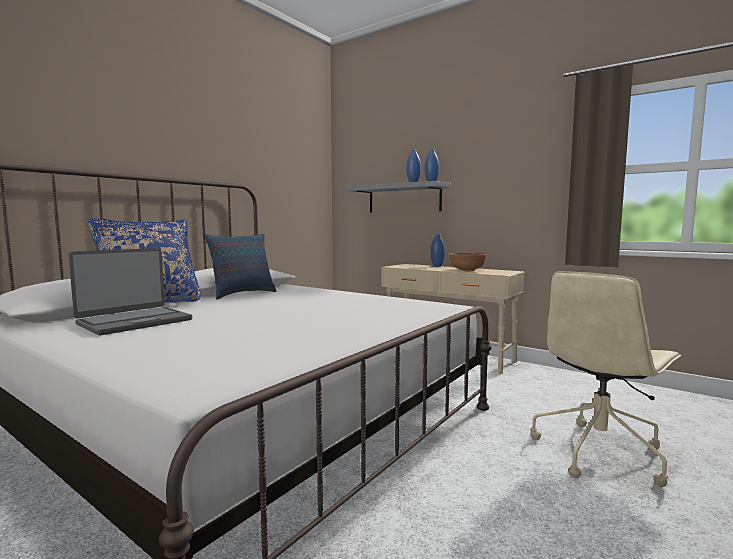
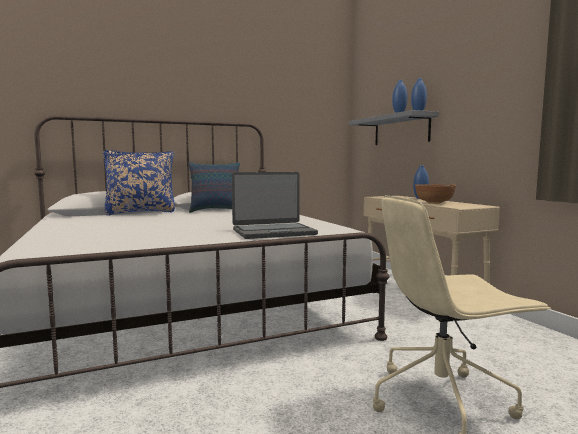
camera: 30 degrees right, 0 degrees up
laptop [69,248,192,335] -> laptop moved to [232,172,318,239]

